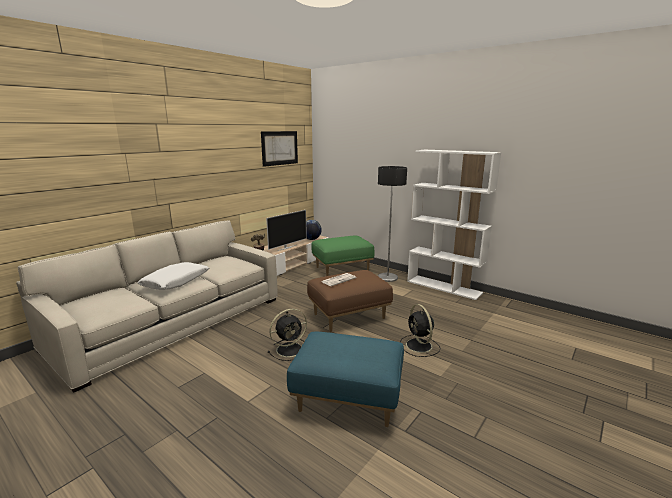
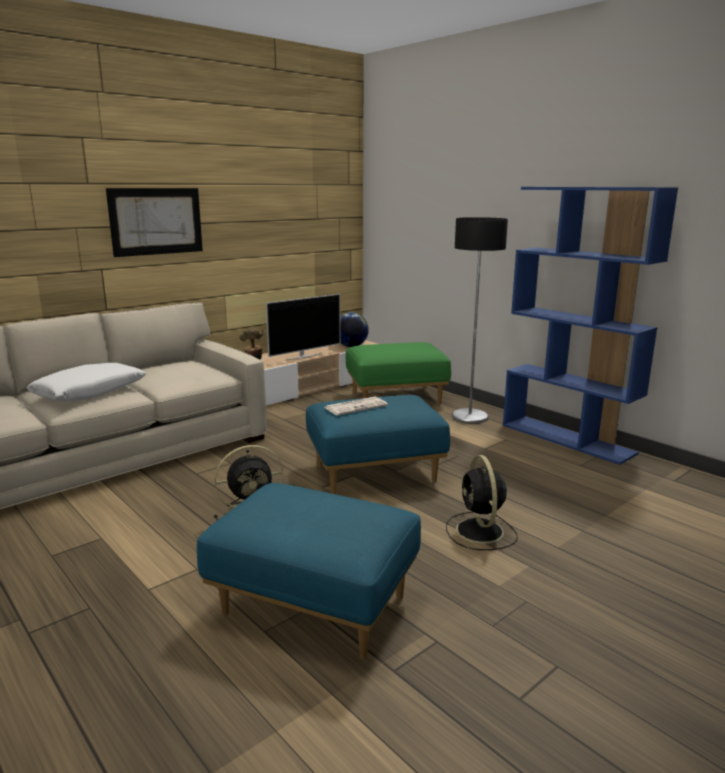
camera: 10 degrees right, 0 degrees up
picture [261,131,298,167] -> picture moved to [106,188,203,257]
brown ottoman [307,270,393,332] -> blue ottoman [306,395,450,494]
white bookcase [407,150,501,300] -> blue bookcase [503,187,678,465]

